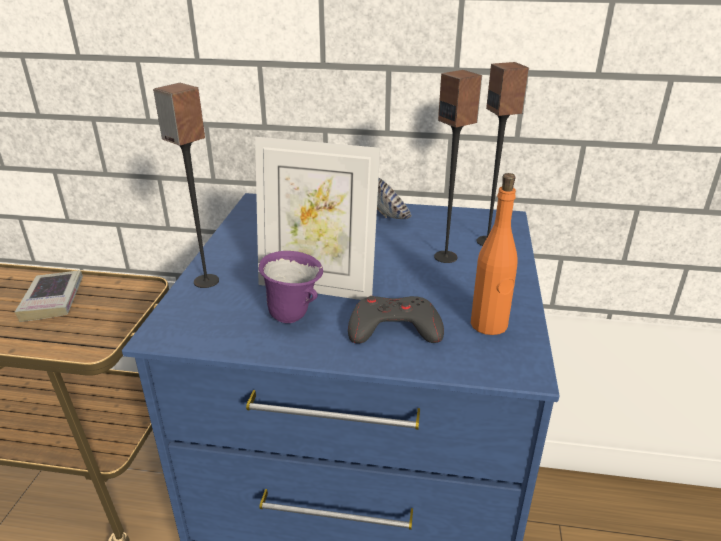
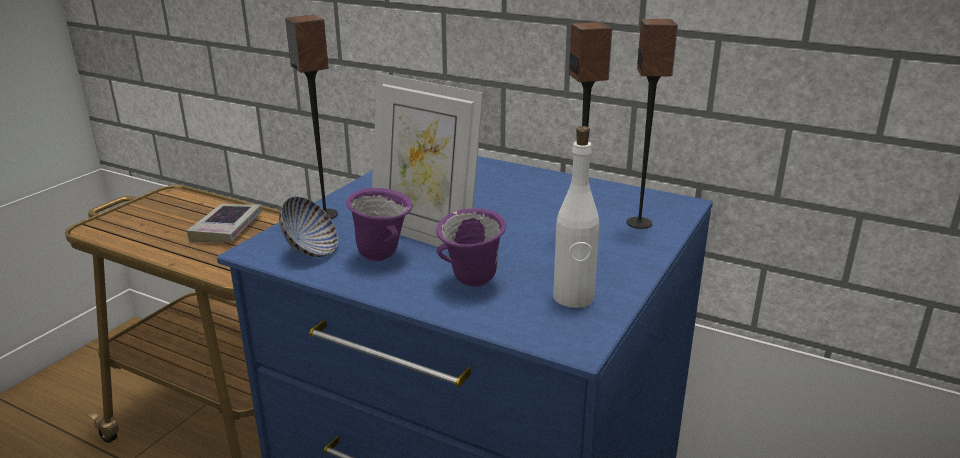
camera: 20 degrees right, 5 degrees down
grey game controller [348,296,444,344] -> purple mug [436,208,506,287]
bowl [377,178,411,219] -> bowl moved to [279,196,338,257]
orange bottle [471,173,518,335] -> white bottle [553,126,599,308]

